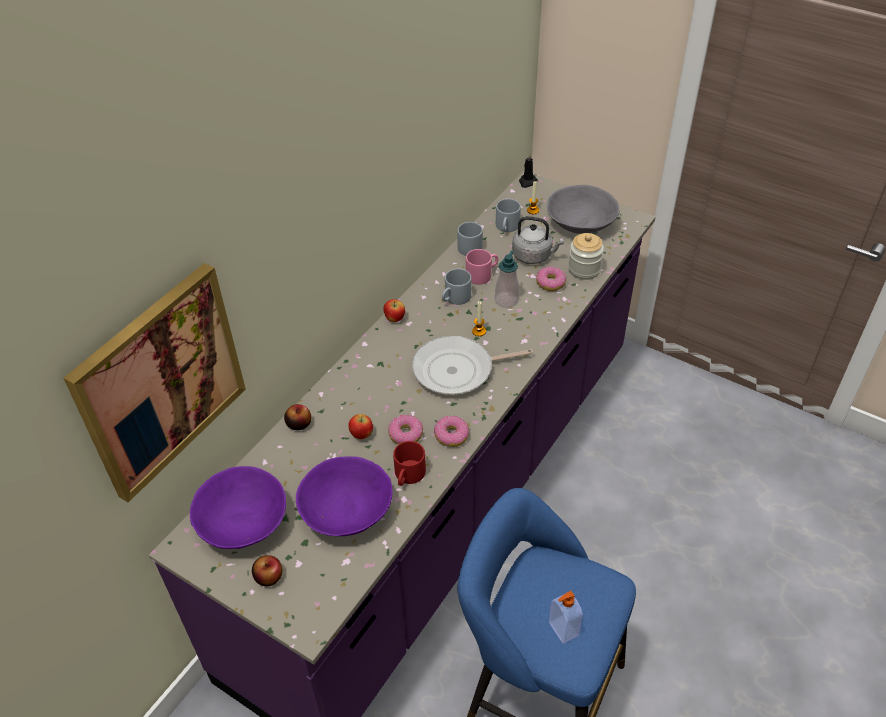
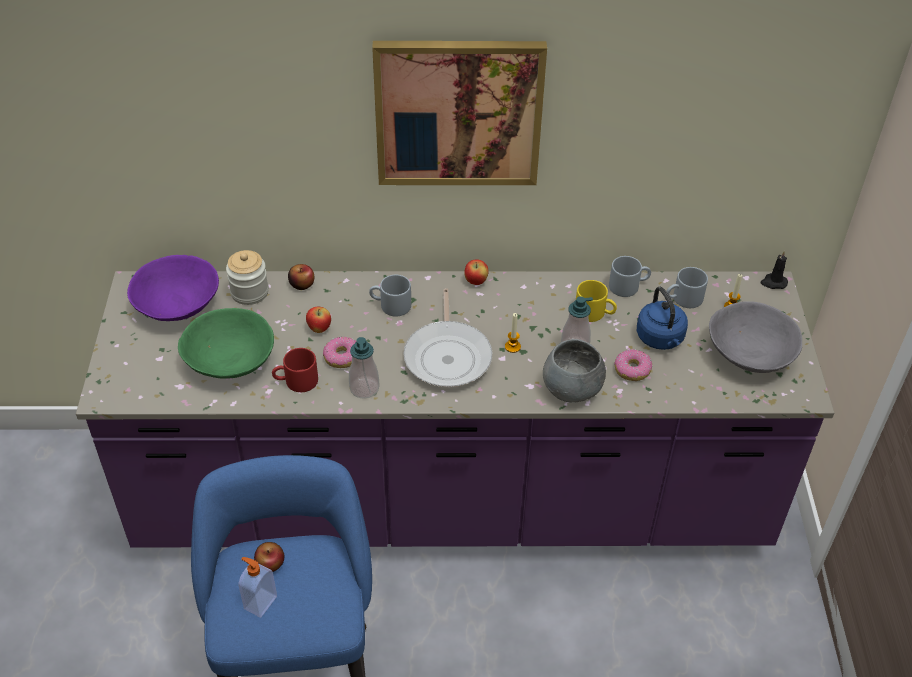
camera: 55 degrees right, 0 degrees up
picture [64,263,246,502] -> picture moved to [372,41,547,185]
apple [252,555,282,586] -> apple moved to [254,542,284,572]
purple bowl [296,456,393,536] -> green bowl [178,308,274,379]
frying pan [412,336,533,395] -> frying pan turned 135 degrees counterclockwise [403,288,492,387]
donut [434,416,469,447] -> soap dispenser [349,337,380,399]
grey mug [442,268,471,305] -> grey mug moved to [369,275,411,317]
pink mug [466,249,498,284] -> yellow mug [576,280,617,322]
grey kettle [512,216,564,264] -> blue kettle [637,287,688,350]
jar [568,233,604,280] -> jar moved to [226,250,269,305]
none -> grey bowl [543,339,606,402]

